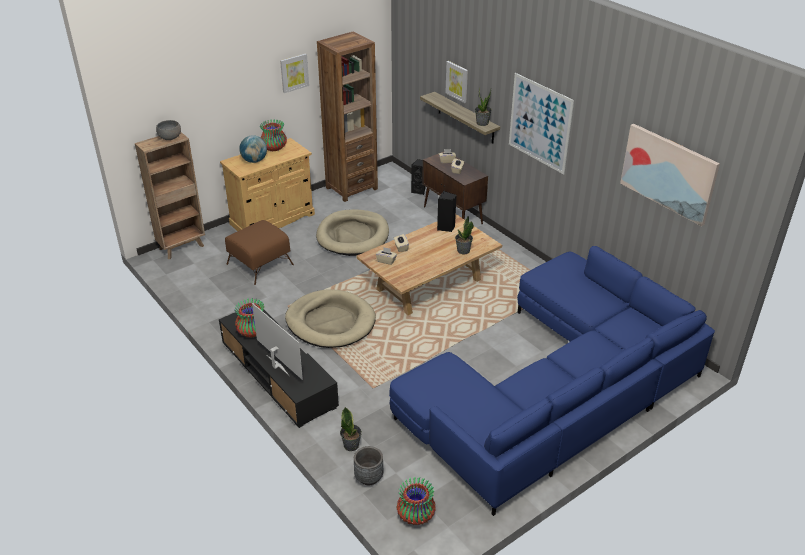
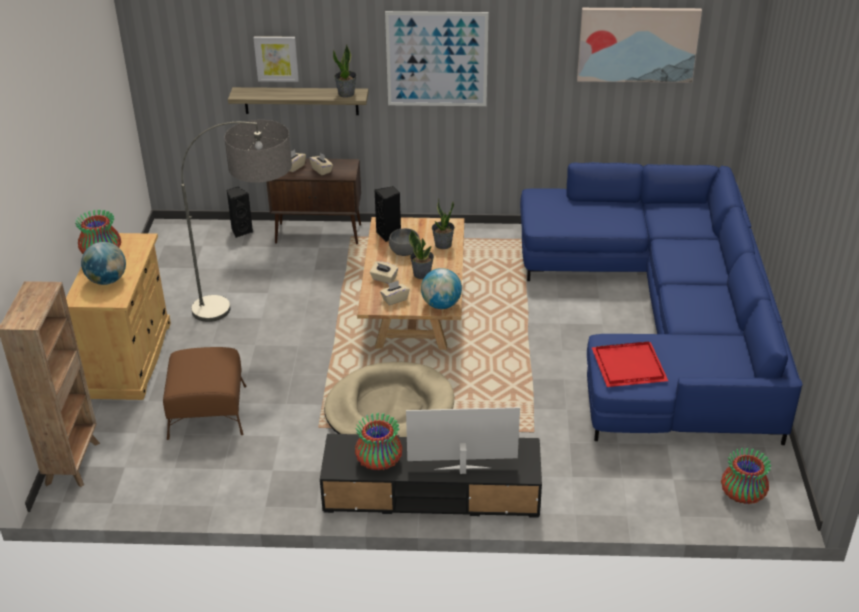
camera: 50 degrees left, 0 degrees up
grey bowl [156,120,181,140] -> grey bowl moved to [389,228,420,256]
picture [280,53,309,93] -> none
beige dog bed [316,209,389,256] -> floor lamp [181,120,292,322]
brown bookcase [317,31,378,202] -> none
potted plant [340,407,362,451] -> potted plant moved to [409,230,434,279]
grey planter [354,446,383,485] -> none
none -> globe [421,268,462,309]
none -> red tray [592,341,668,387]

